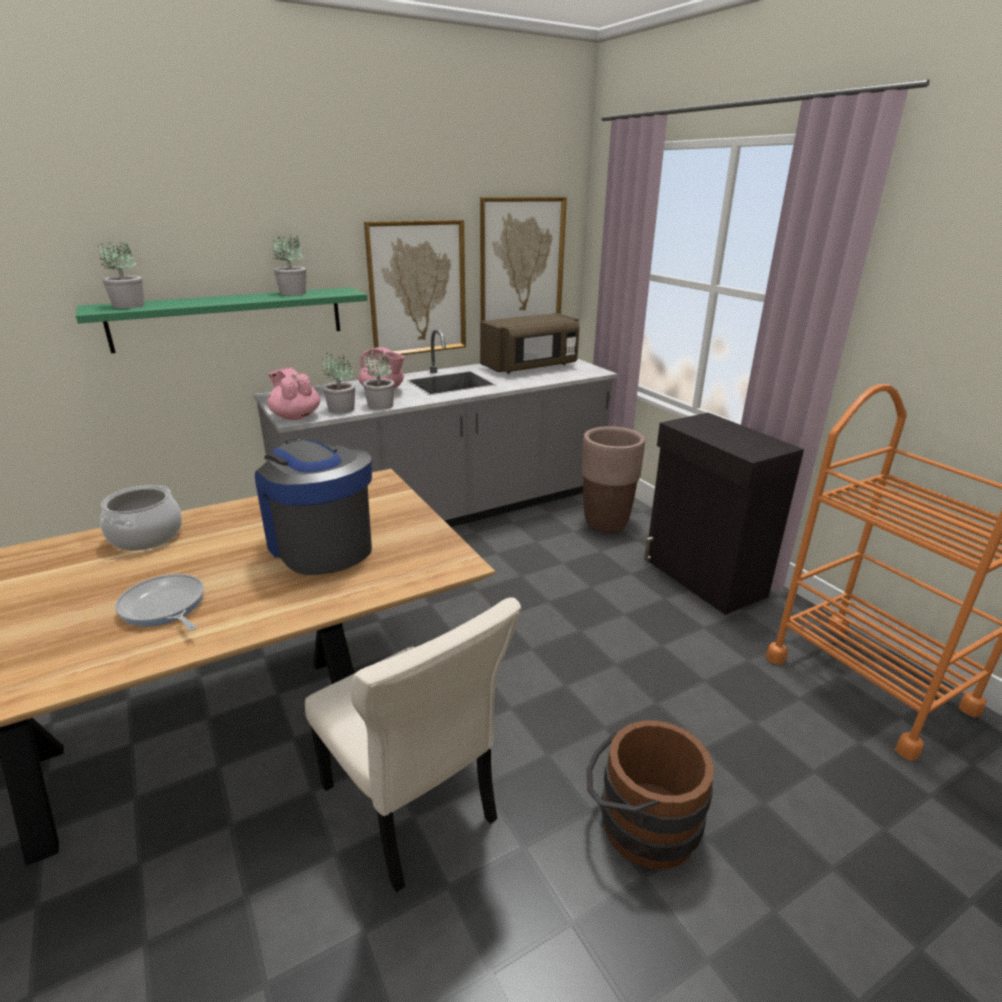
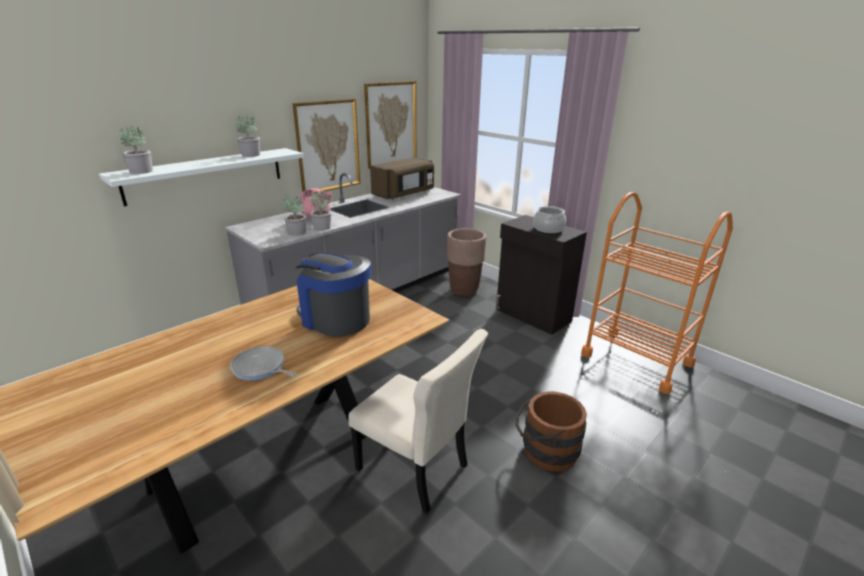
camera: 15 degrees left, 0 degrees up
green shelf [76,287,368,353] -> white shelf [99,148,304,206]
cooking pot [100,485,182,551] -> cooking pot moved to [533,206,566,233]
pink teapot [267,367,320,420] -> none

